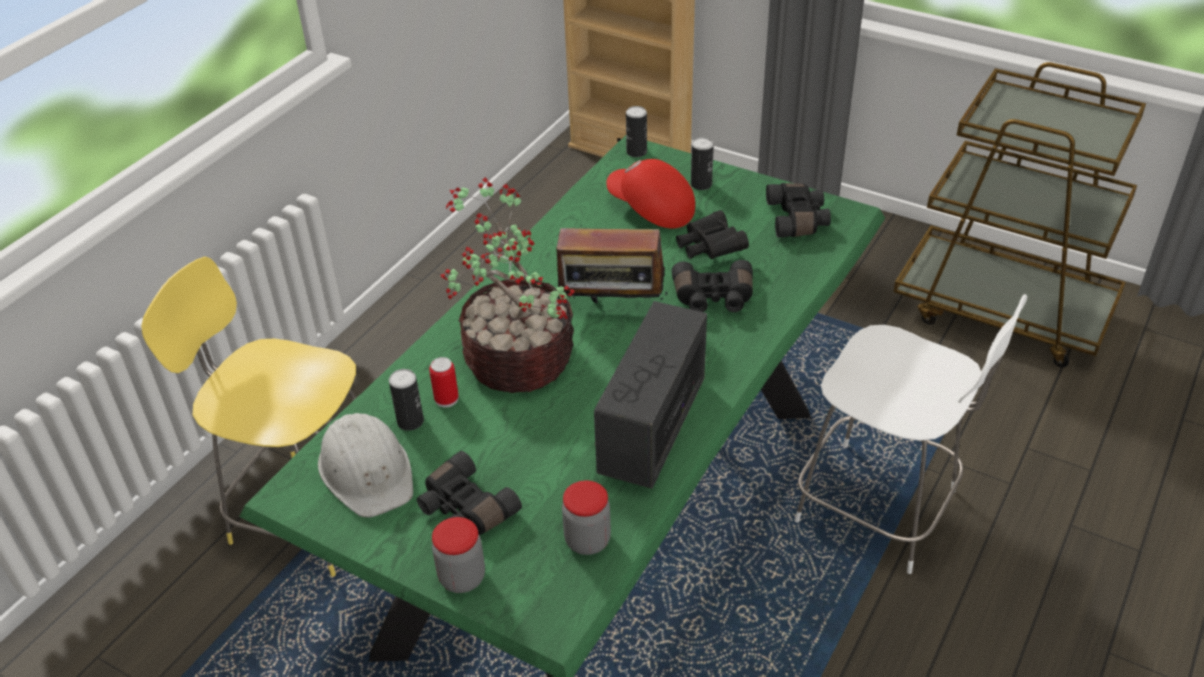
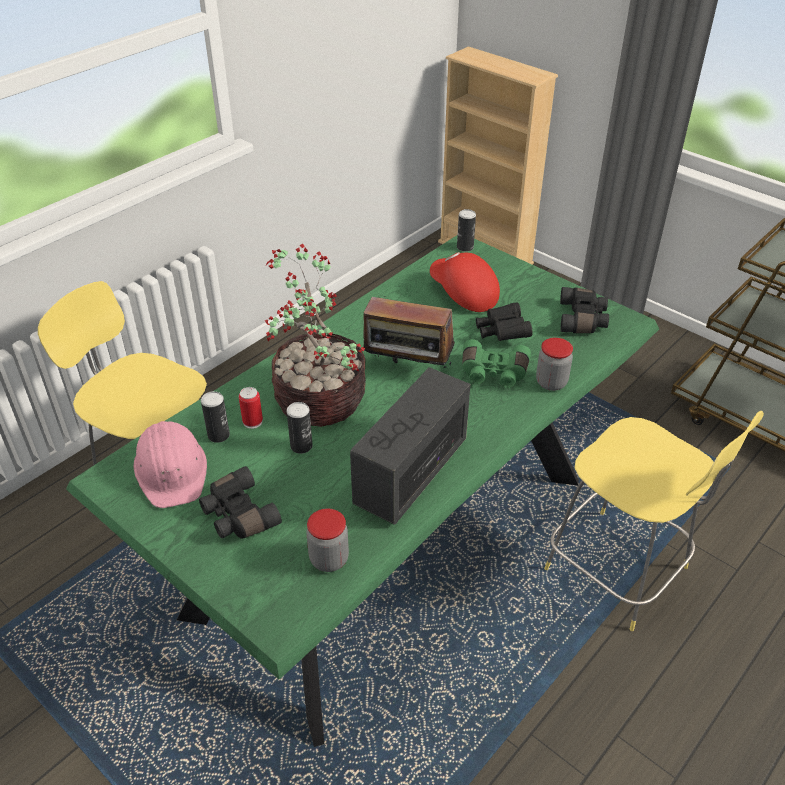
camera: 10 degrees right, 0 degrees up
white hard hat [318,413,413,517] -> pink hard hat [134,421,207,508]
jar [432,517,485,593] -> jar moved to [536,338,573,391]
black binoculars [672,260,753,312] -> green binoculars [462,339,531,388]
can [691,137,714,190] -> can moved to [287,402,313,454]
white stool [794,294,1027,574] -> yellow stool [544,411,764,631]

